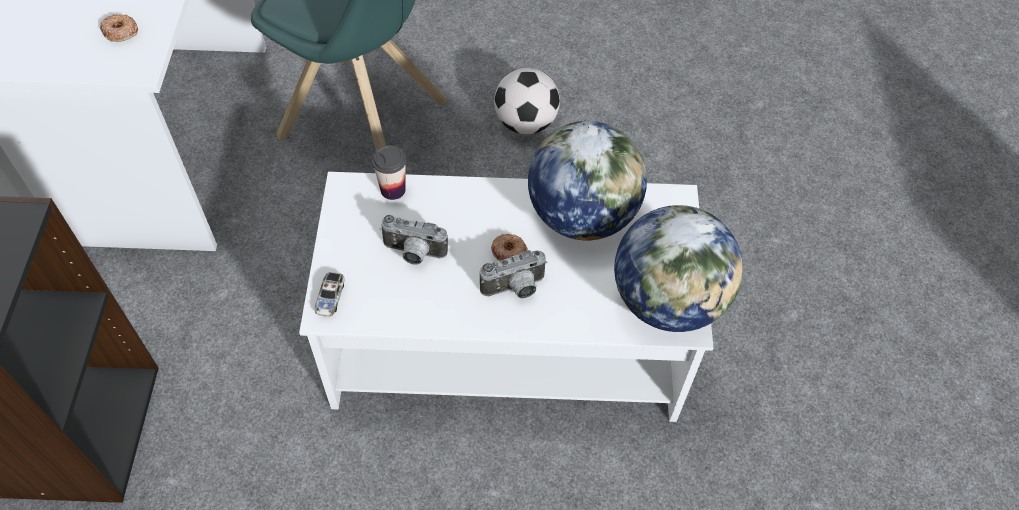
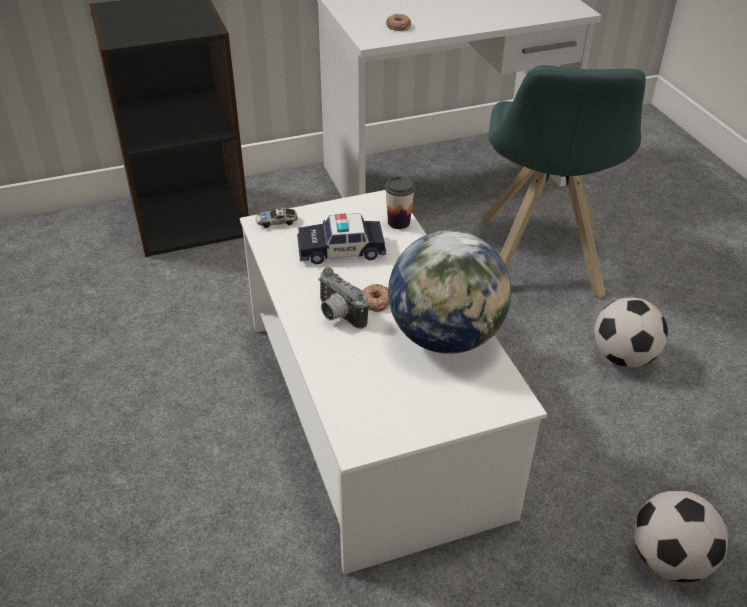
camera: 70 degrees right, 15 degrees down
camera [380,215,448,265] -> toy car [297,213,386,264]
globe [614,205,743,332] -> none
none -> football [634,490,728,582]

